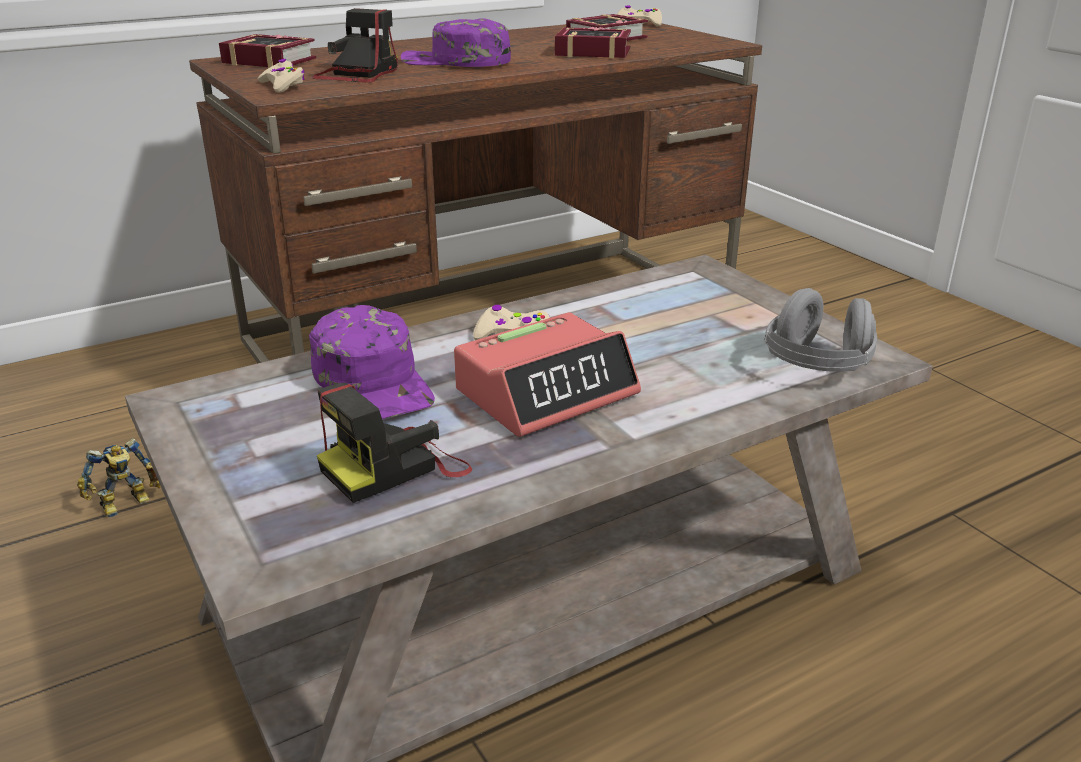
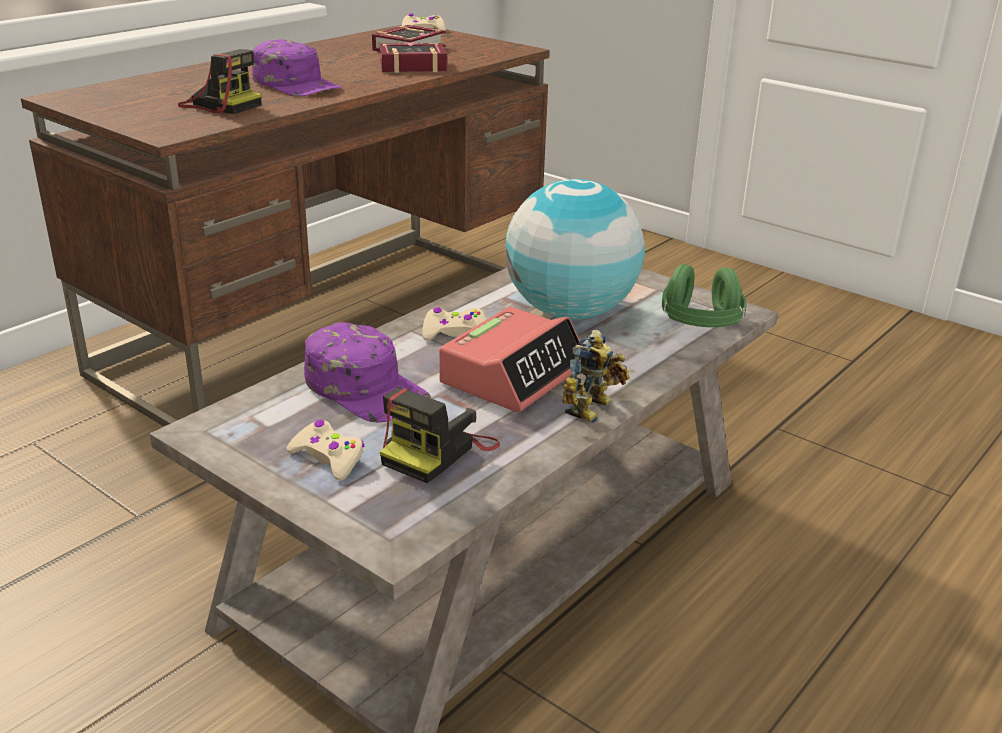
camera: 20 degrees left, 0 degrees up
toy robot [77,438,161,518] -> toy robot moved to [562,330,630,423]
book [219,34,316,68] -> none
beige game controller [257,59,305,93] -> beige game controller moved to [287,420,365,481]
camera [312,8,398,83] -> camera turned 120 degrees clockwise [178,49,261,114]
purple cap [401,18,511,67] -> purple cap turned 135 degrees counterclockwise [252,39,342,96]
grey headphones [764,288,877,372] -> green headphones [662,264,746,327]
none -> globe [505,179,645,319]

